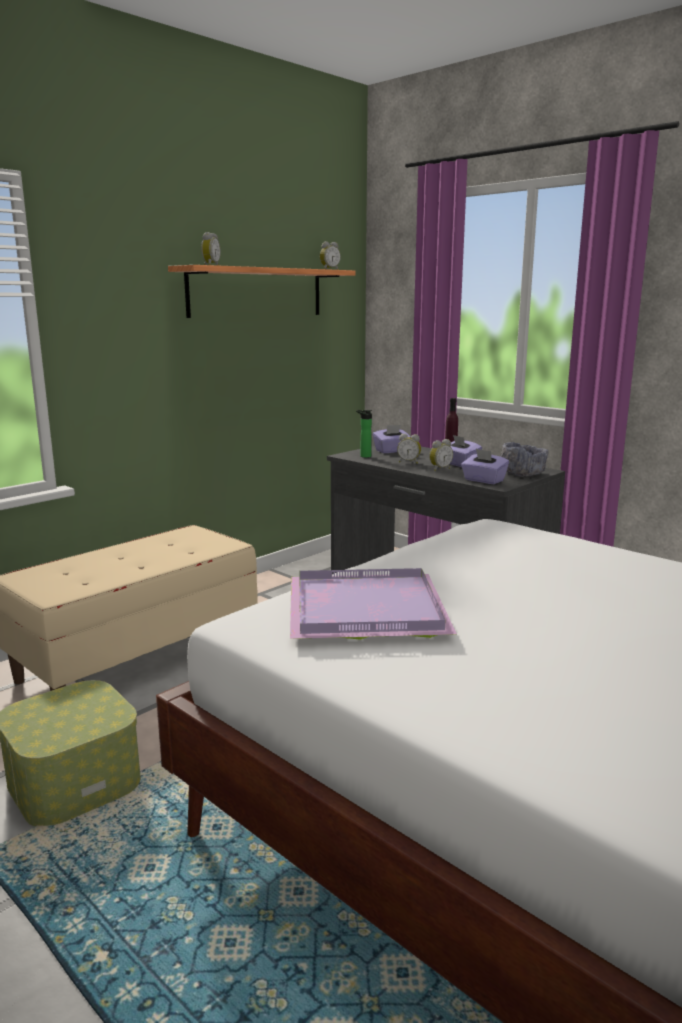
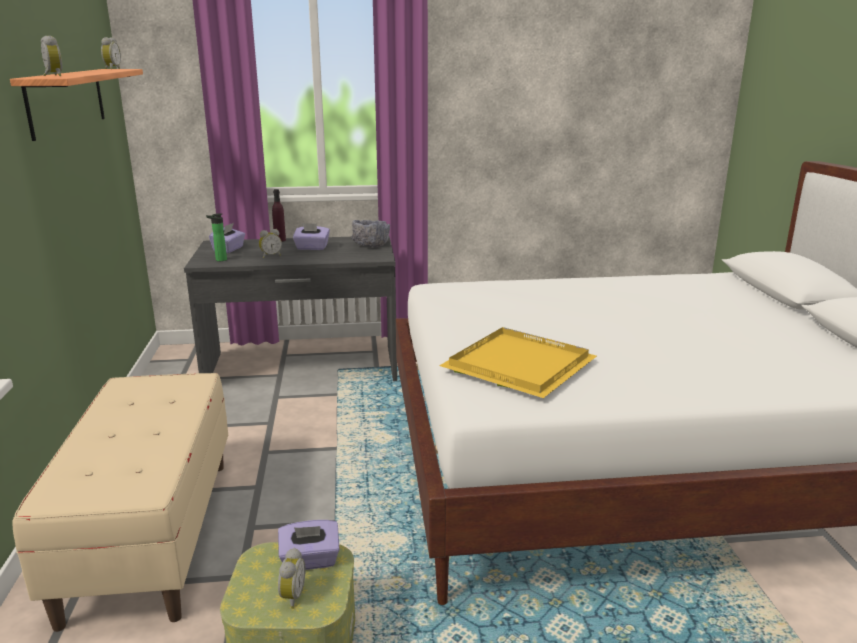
camera: 50 degrees left, 5 degrees up
purple tray [290,568,457,640] -> yellow tray [439,327,597,398]
alarm clock [429,439,453,471] -> alarm clock moved to [278,548,306,609]
purple tissue box [461,449,509,484] -> purple tissue box moved to [278,520,340,570]

